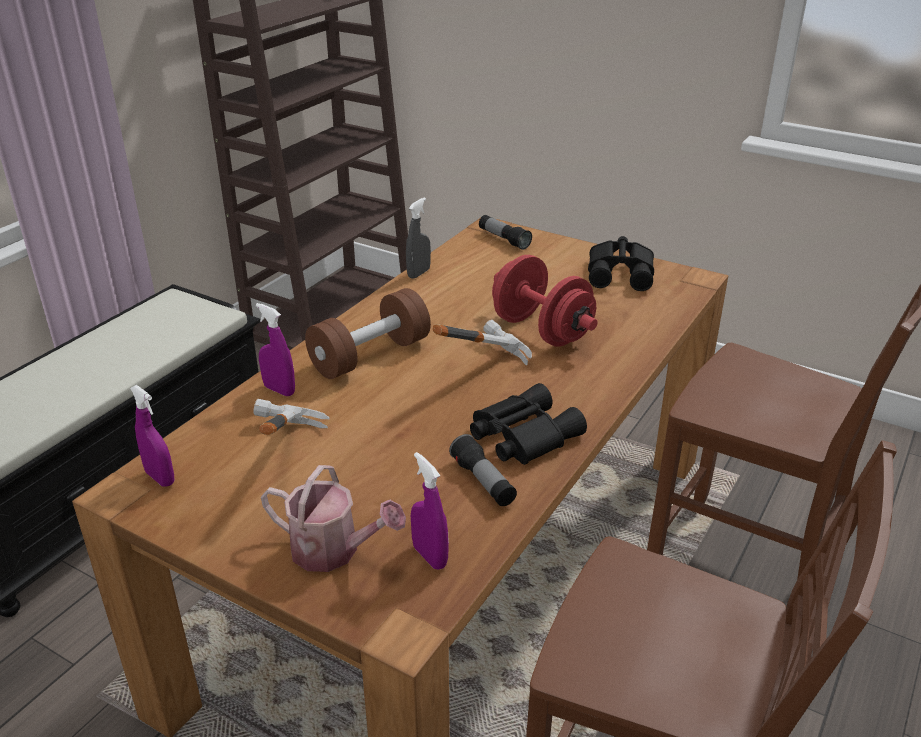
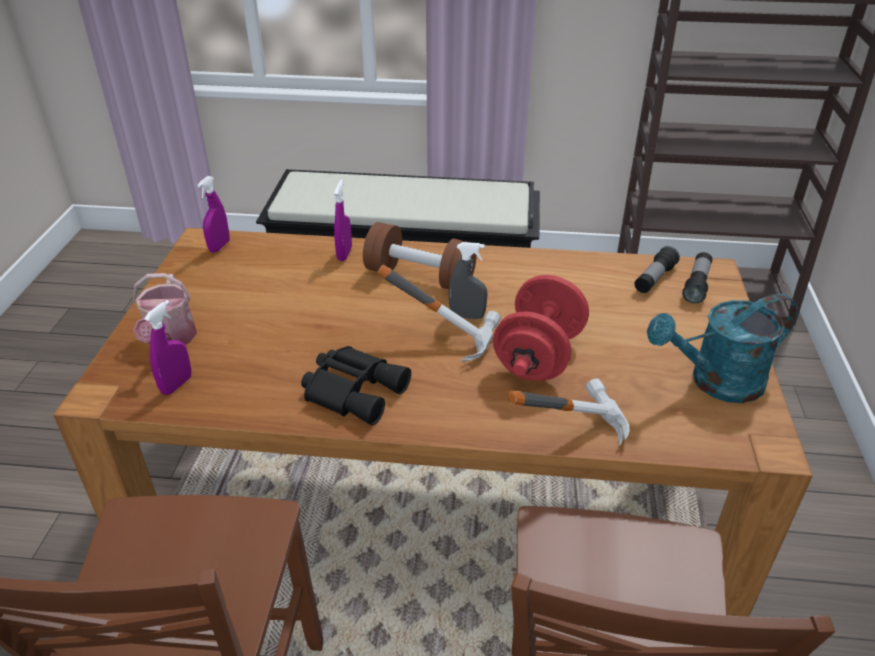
camera: 65 degrees right, 5 degrees up
hammer [253,399,330,435] -> hammer moved to [508,378,630,445]
grey spray bottle [406,197,431,279] -> grey spray bottle moved to [449,242,487,319]
flashlight [449,434,517,506] -> flashlight moved to [634,246,680,293]
black binoculars [588,236,654,291] -> turquoise watering can [647,293,798,403]

